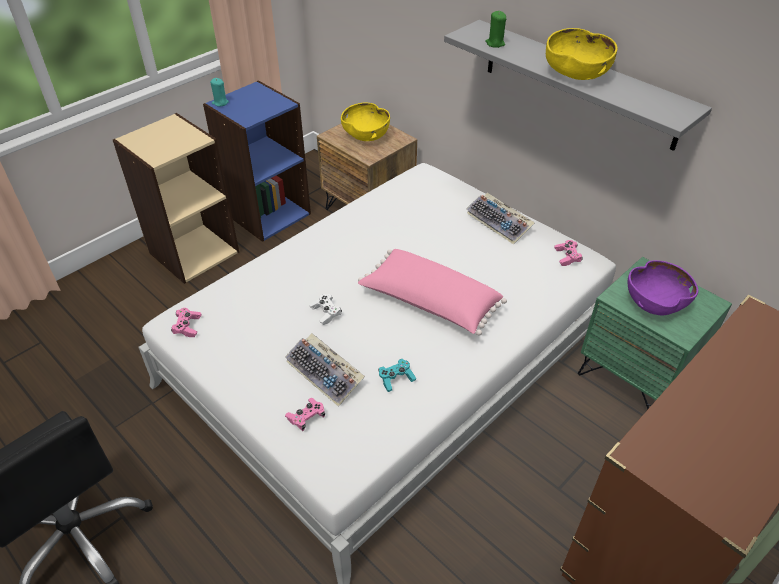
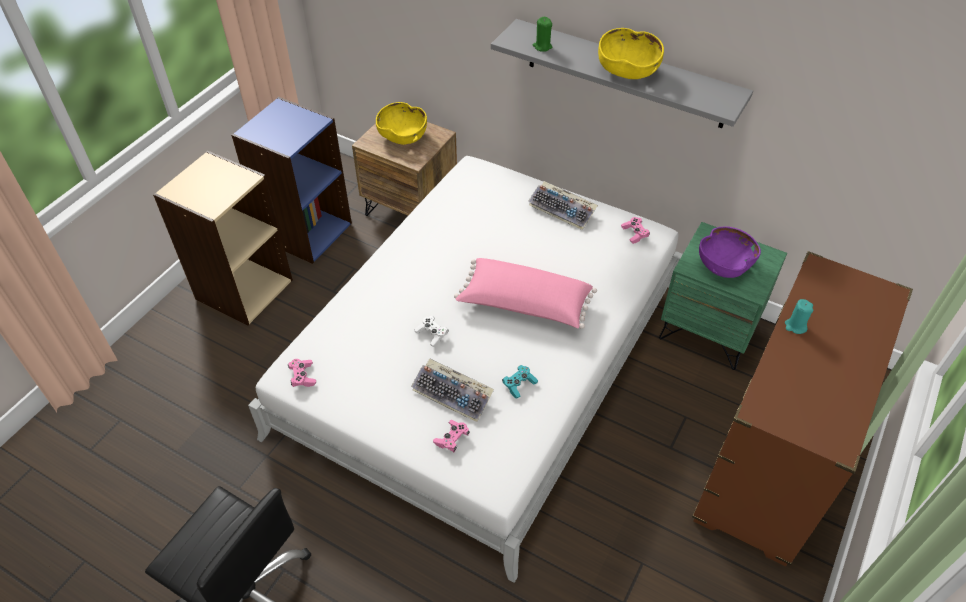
camera: 15 degrees left, 5 degrees up
turquoise candle [210,78,229,107] -> turquoise candle moved to [785,299,813,334]

